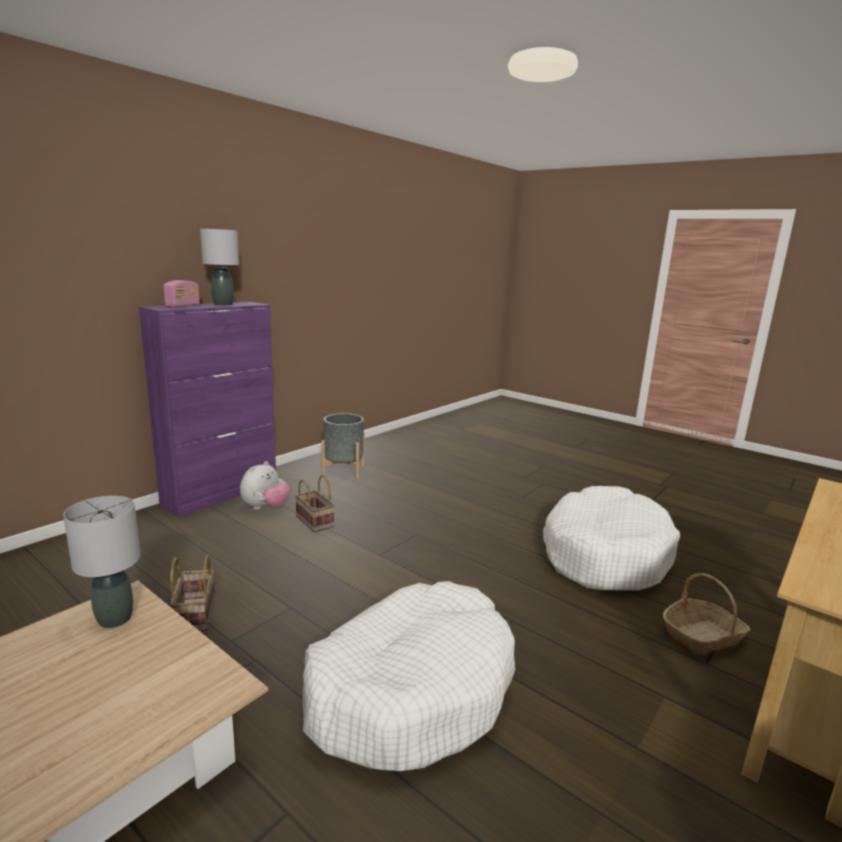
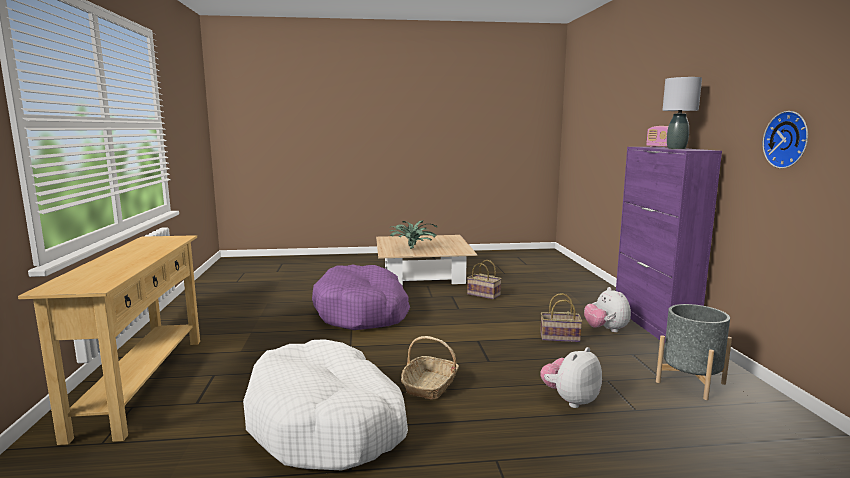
camera: 135 degrees right, 5 degrees down
grey table lamp [63,496,140,628] -> none
white dog bed [303,581,515,771] -> purple dog bed [312,264,410,330]
basket [663,573,750,655] -> basket moved to [401,336,459,399]
none -> potted plant [390,220,437,249]
none -> plush toy [540,347,602,408]
none -> wall clock [763,111,808,168]

